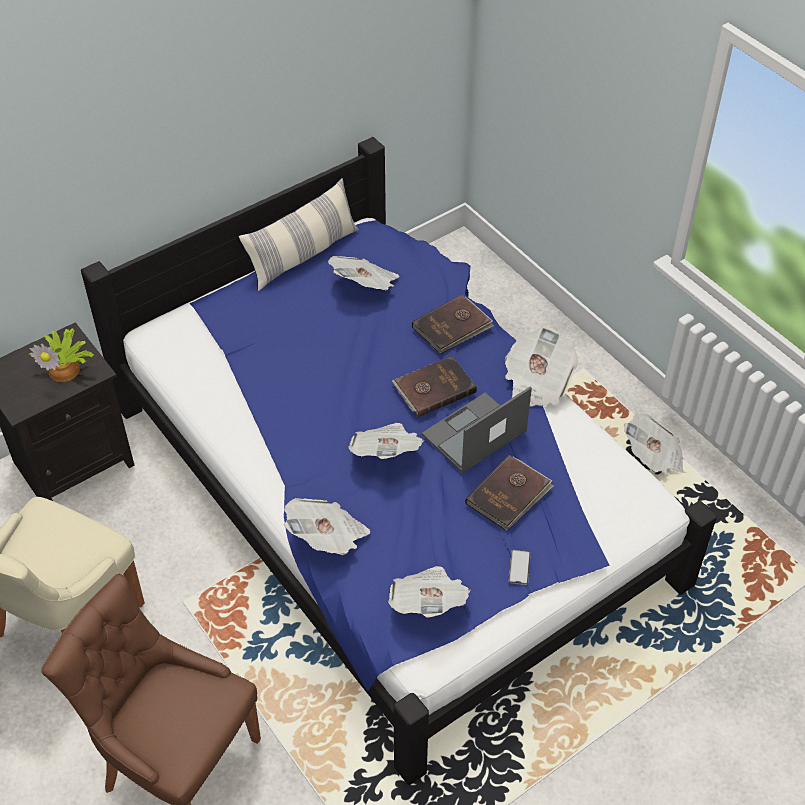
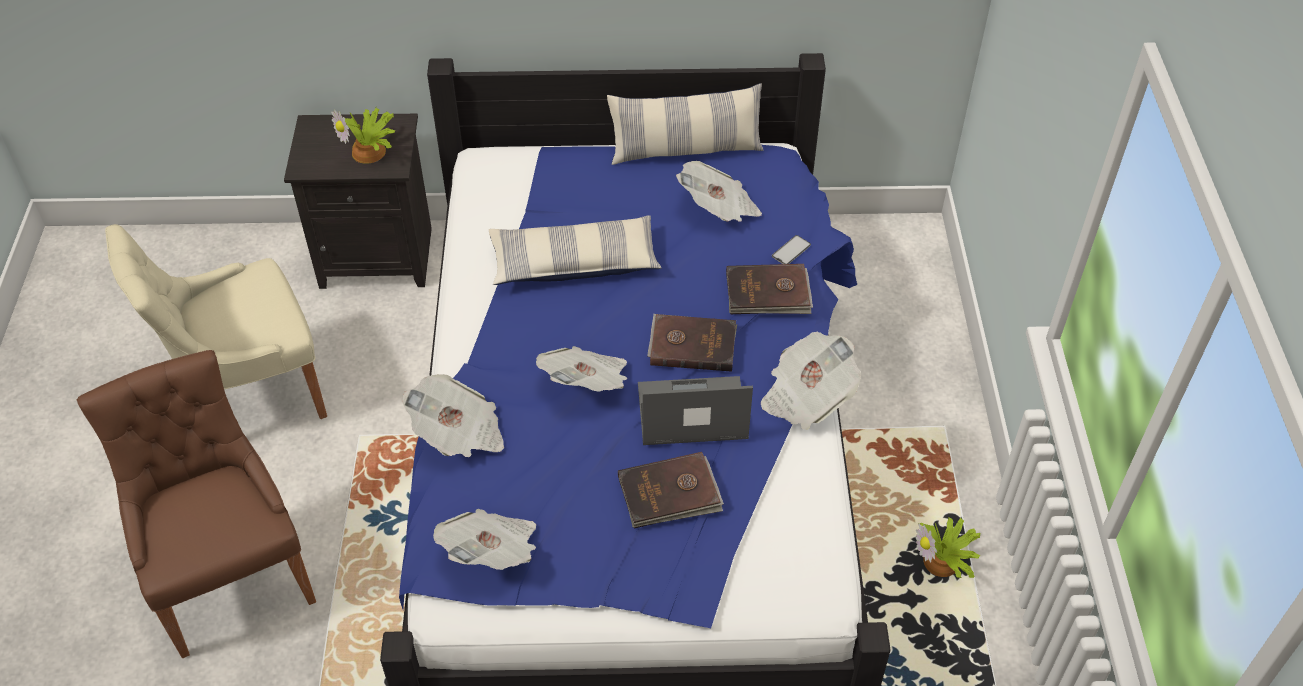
camera: 35 degrees right, 0 degrees up
phone [508,549,531,585] -> phone moved to [772,235,811,264]
newspaper [624,414,686,475] -> potted plant [915,517,981,578]
none -> pillow [489,215,661,285]

